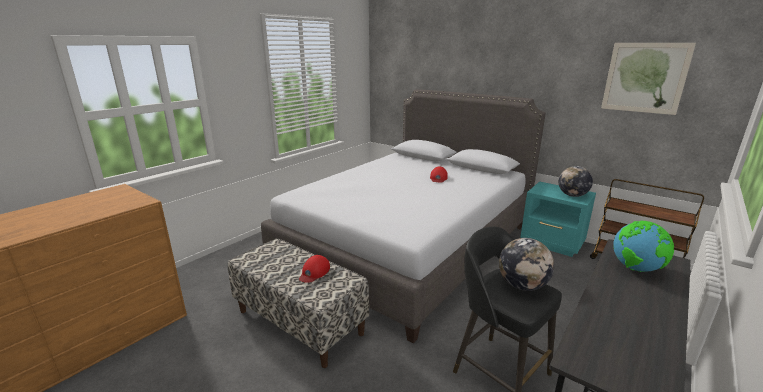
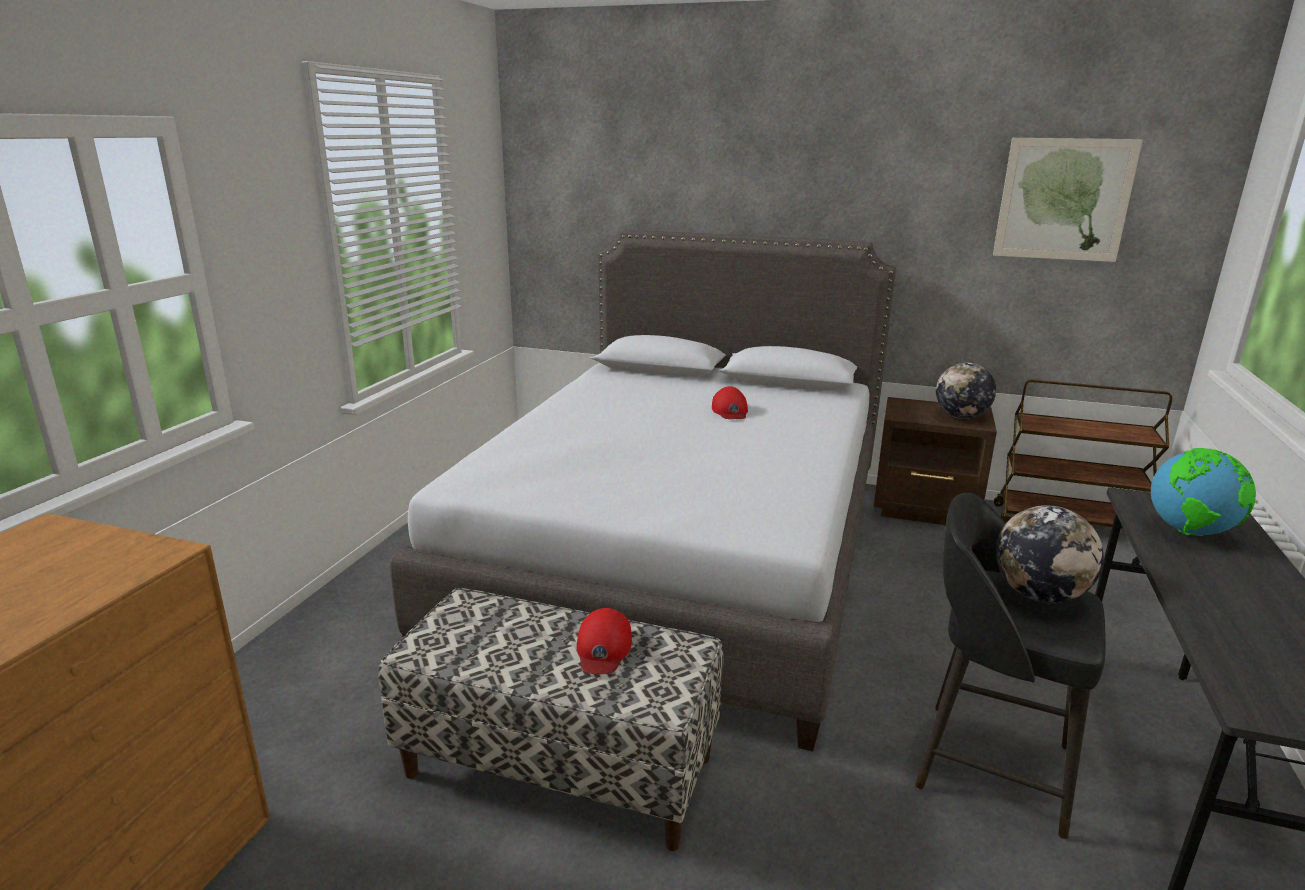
camera: 20 degrees left, 0 degrees up
turquoise nightstand [520,181,596,257] -> brown nightstand [874,397,997,525]

